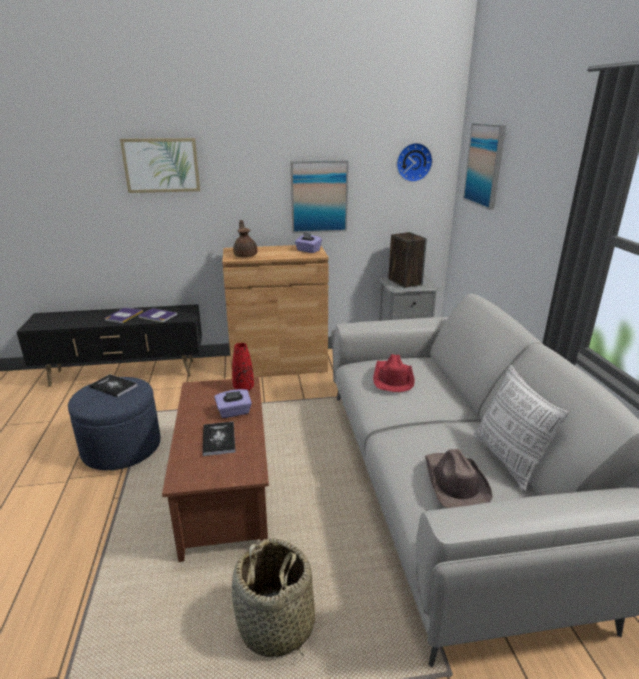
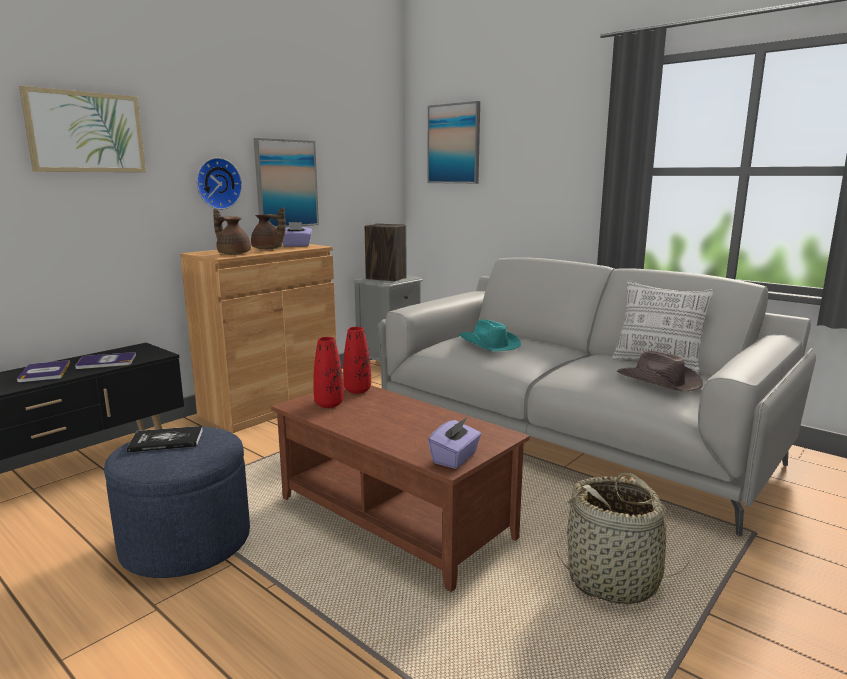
camera: 40 degrees left, 10 degrees down
book [202,421,235,456] -> none
purple tissue box [215,389,252,418] -> purple tissue box moved to [428,417,481,469]
red hat [373,354,415,392] -> turquoise hat [459,319,521,351]
wall clock [397,143,433,182] -> wall clock moved to [196,158,242,210]
none -> brown teapot [251,207,286,249]
none -> red vase [313,337,344,408]

